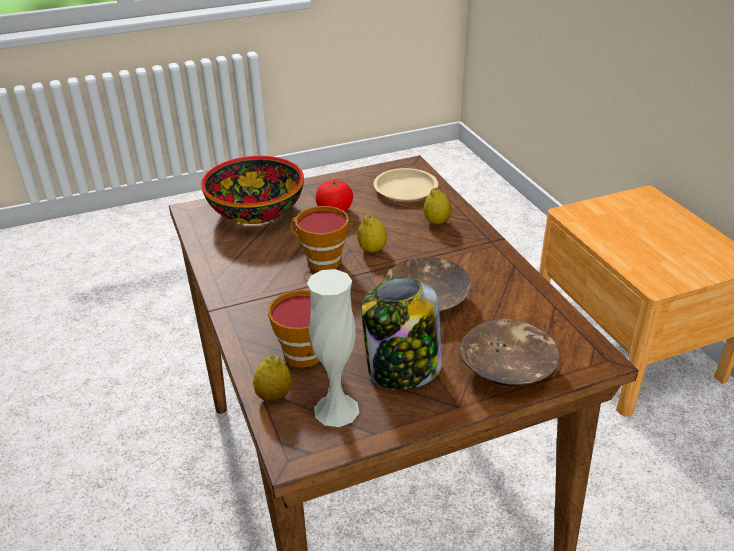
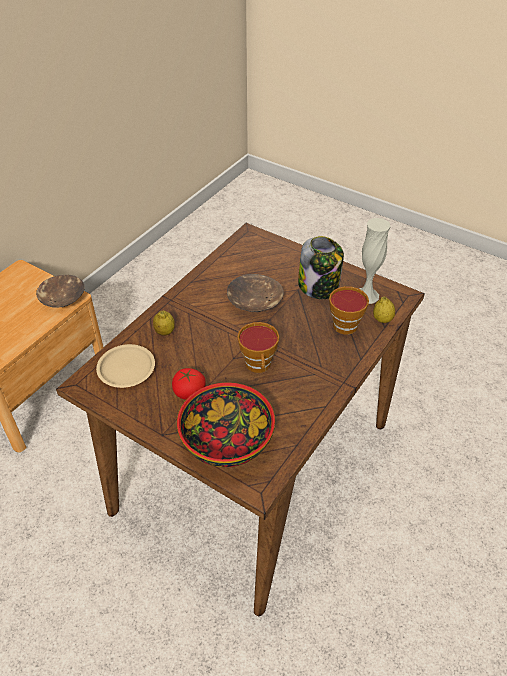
camera: 125 degrees left, 10 degrees up
lemon [357,215,387,252] -> none
brown bowl [460,319,559,386] -> brown bowl moved to [36,275,85,308]

